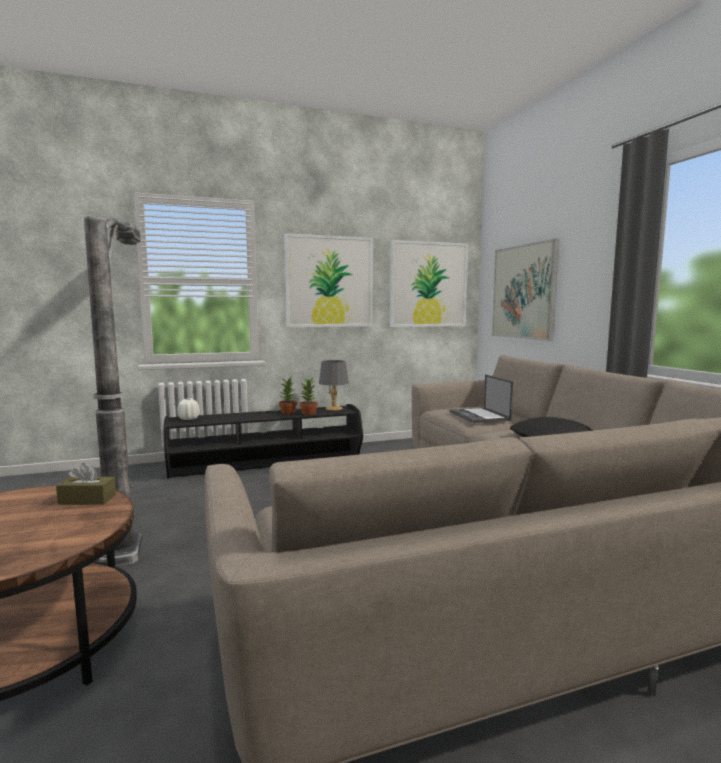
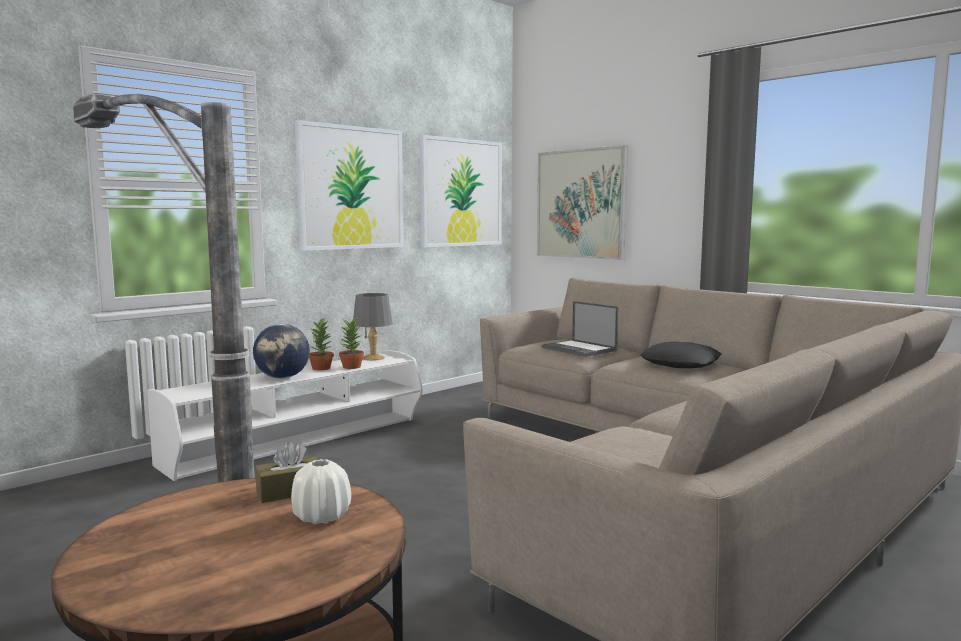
camera: 25 degrees left, 0 degrees up
black tv stand [164,404,363,479] -> white tv stand [147,351,423,481]
white vase [177,398,200,420] -> white vase moved to [291,459,351,524]
none -> globe [253,324,310,379]

